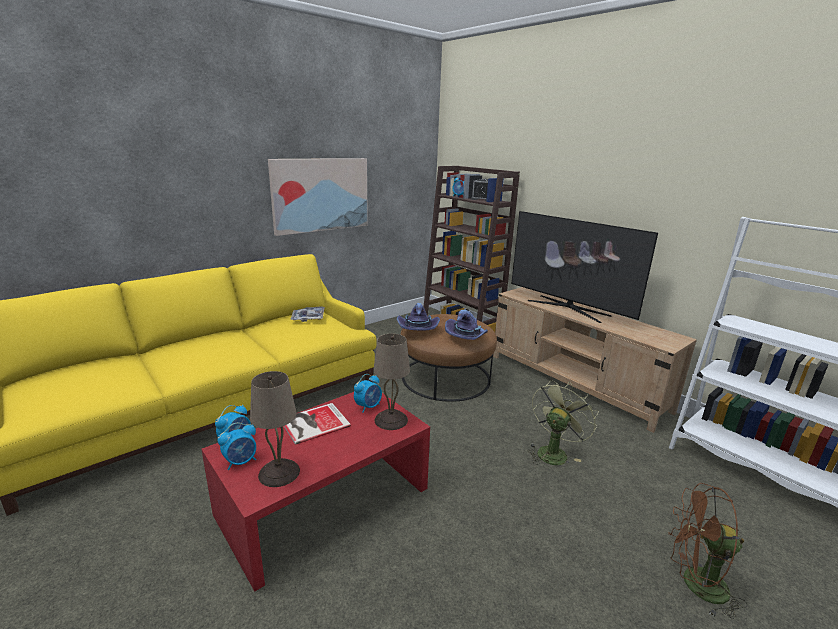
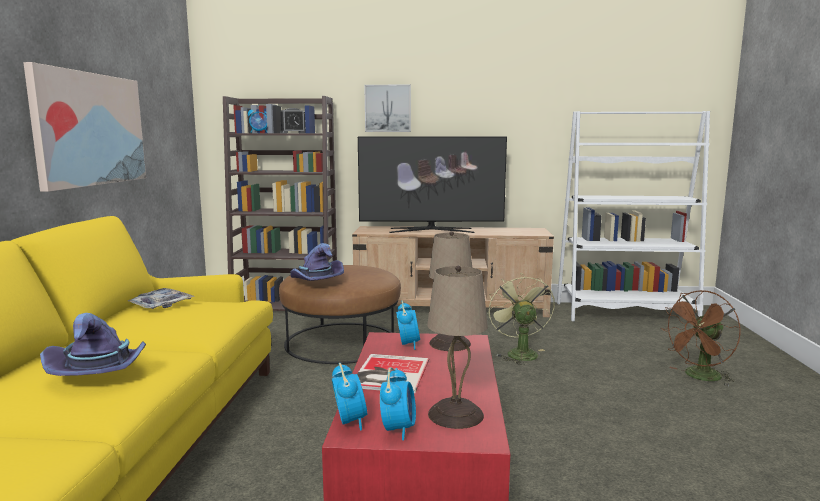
camera: 45 degrees left, 10 degrees down
purple hat [445,309,488,340] -> purple hat moved to [40,313,146,376]
none -> picture [364,84,411,132]

